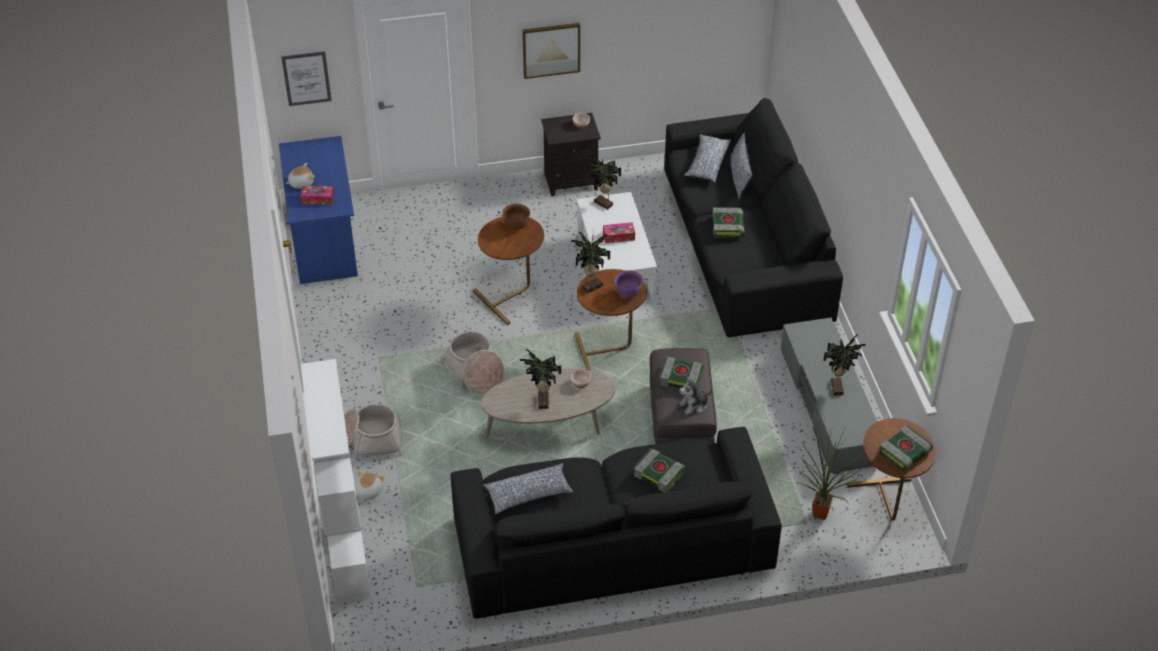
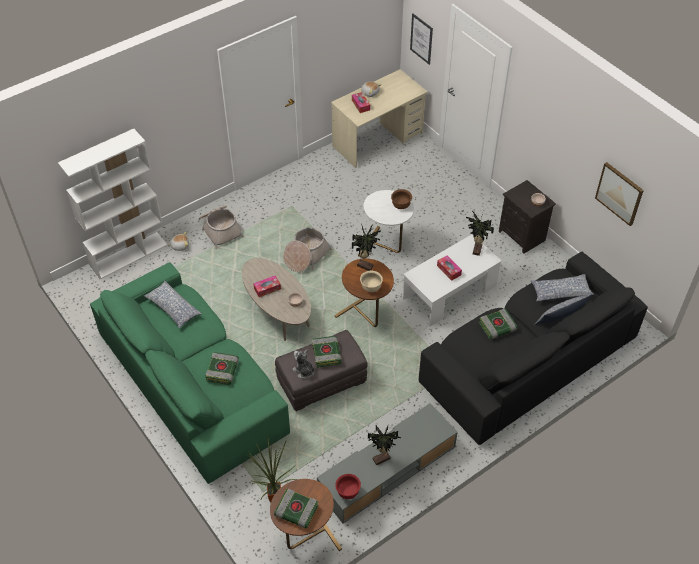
camera: 65 degrees right, 5 degrees up
blue desk [279,136,358,284] -> beige desk [331,69,428,168]
black sofa [451,427,782,619] -> green sofa [90,262,290,484]
brown side table [473,216,544,325] -> white side table [358,190,414,257]
potted plant [520,349,561,409] -> tissue box [253,275,281,297]
picture [522,23,580,79] -> picture moved to [595,162,644,226]
purple bowl [614,271,643,298] -> beige bowl [360,271,383,292]
none -> red bowl [335,474,361,499]

